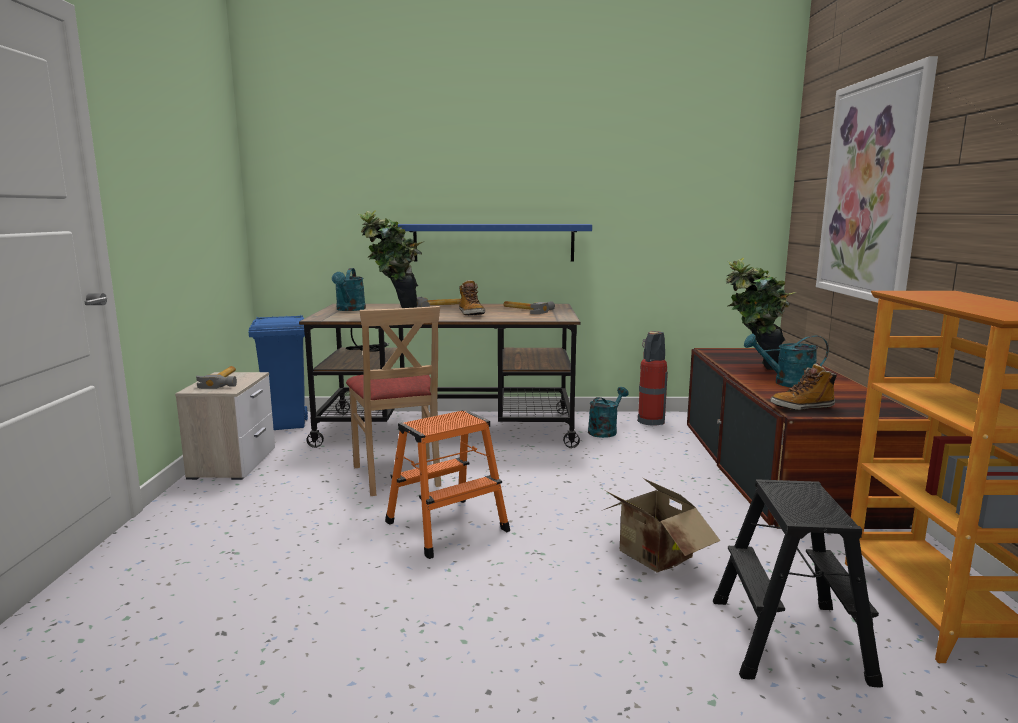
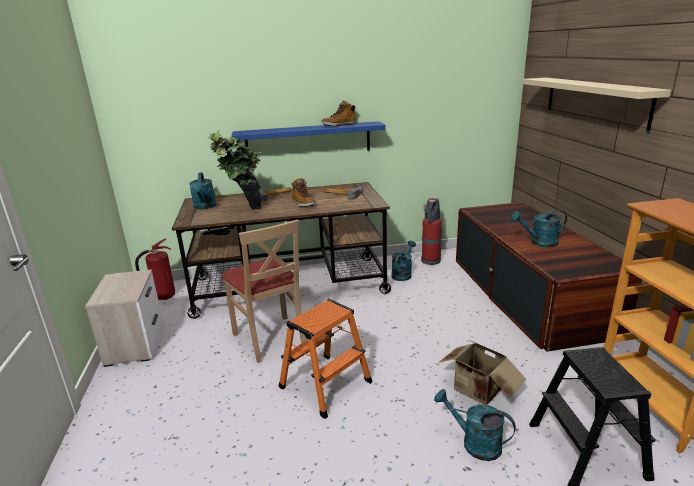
camera: 10 degrees left, 10 degrees up
hammer [196,366,237,389] -> none
blue trash can [249,315,308,430] -> fire extinguisher [135,239,175,300]
potted plant [726,258,796,370] -> none
boot [770,363,837,410] -> boot moved to [321,100,356,126]
picture [816,56,938,303] -> beige shelf [523,78,671,131]
none -> turquoise watering can [434,389,516,461]

